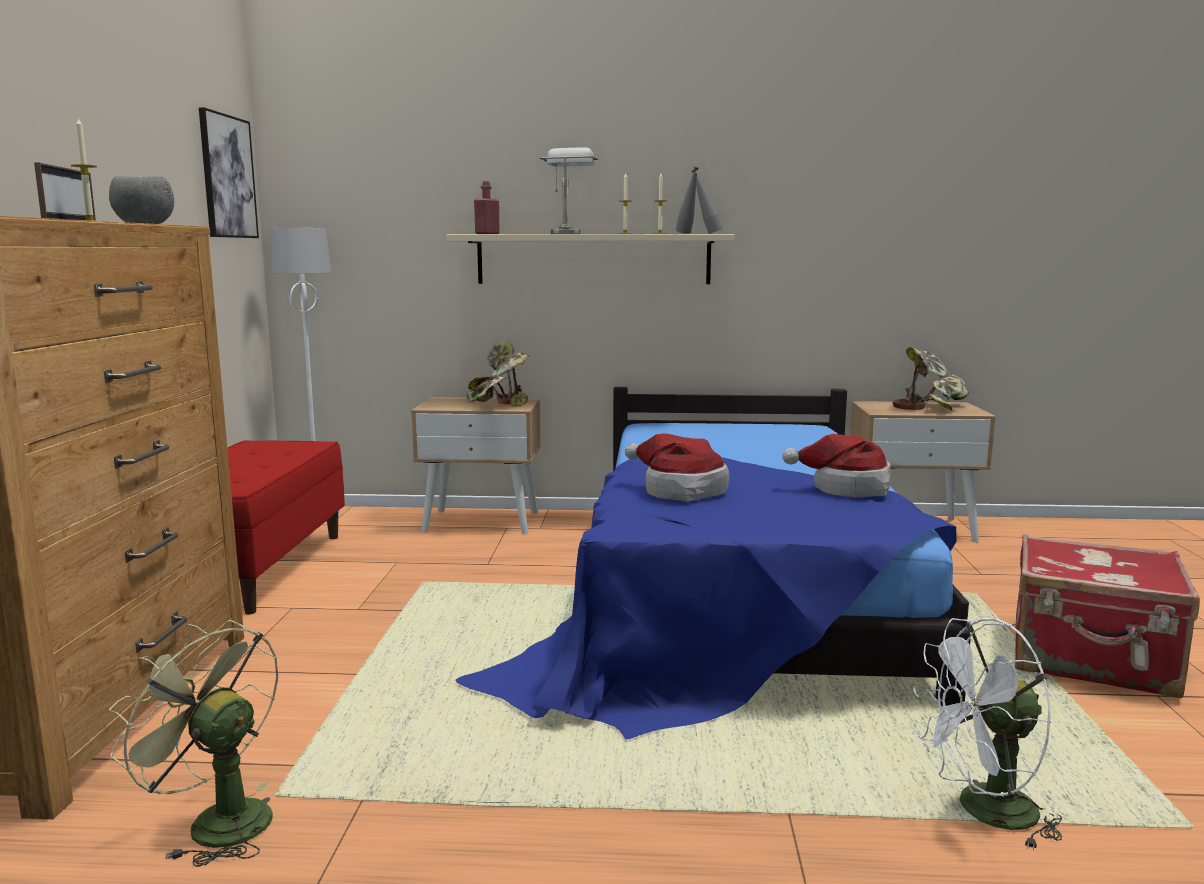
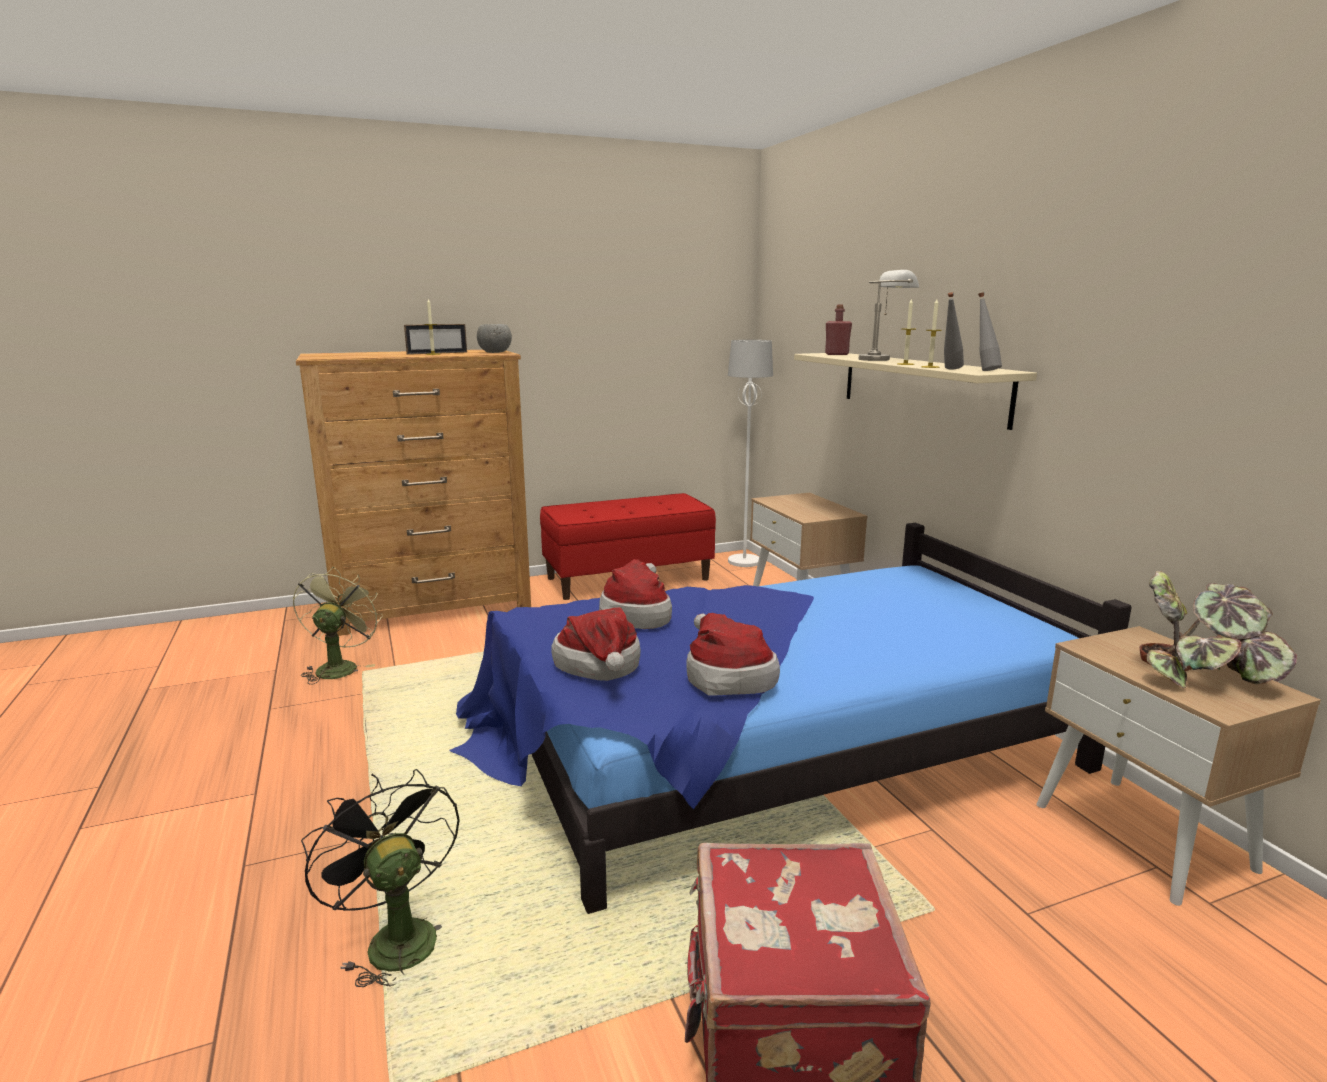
camera: 65 degrees right, 5 degrees up
picture [199,107,259,238] -> none
potted plant [467,341,529,406] -> none
white fan [913,618,1062,851] -> black fan [301,769,460,987]
none -> hat [552,607,641,681]

